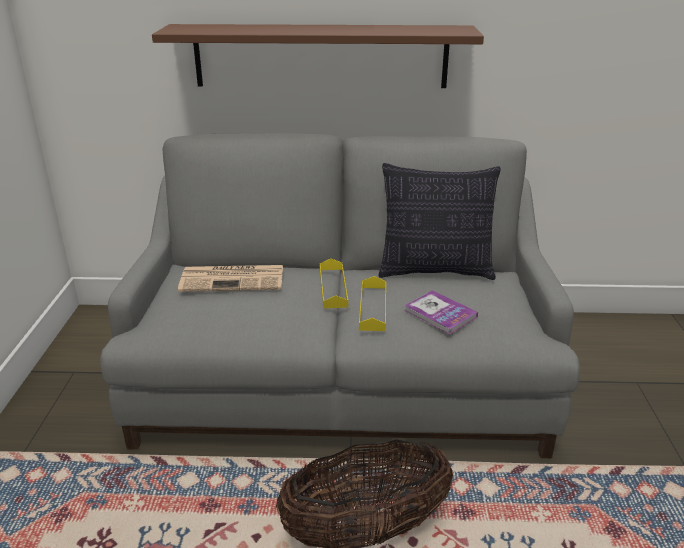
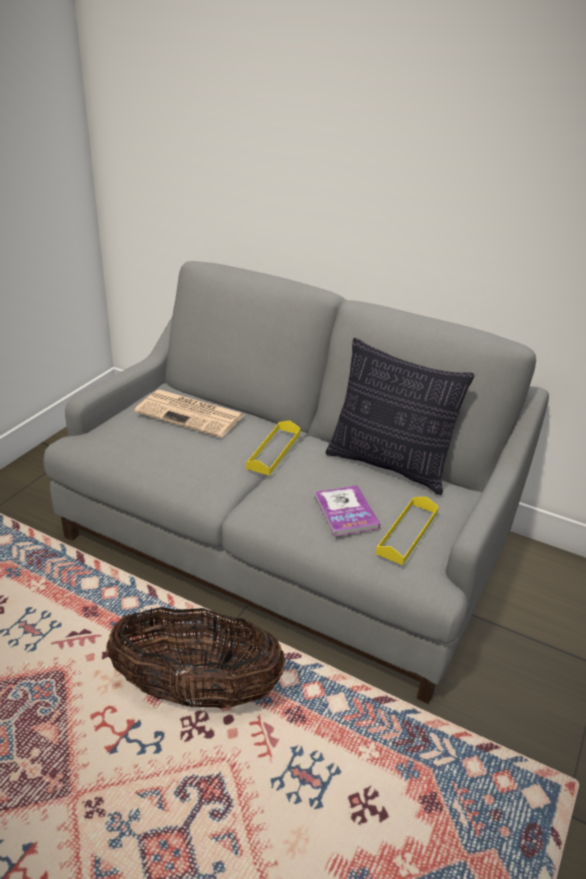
camera: 25 degrees right, 5 degrees up
brown shelf [152,24,484,88] -> none
yellow tray [359,276,386,331] -> yellow tray moved to [376,497,439,565]

